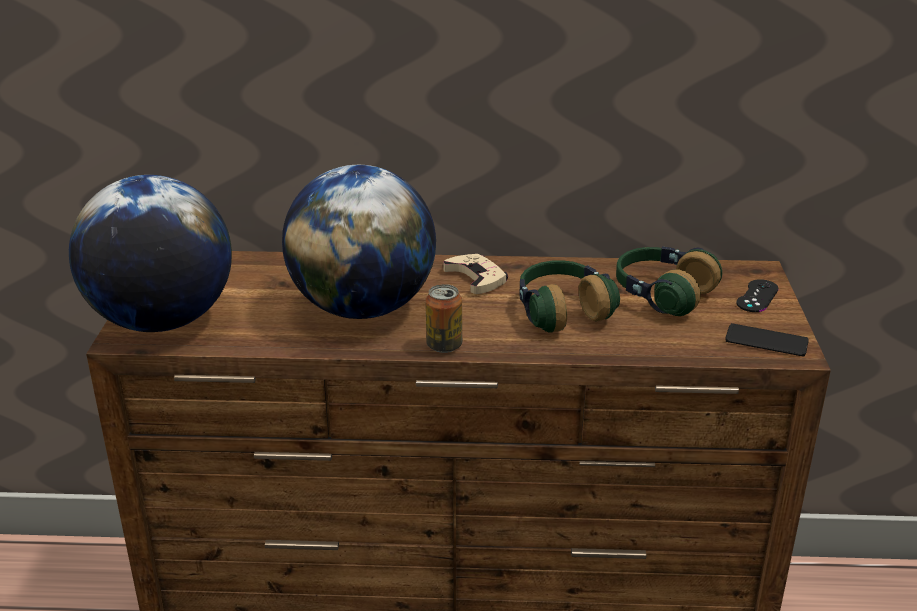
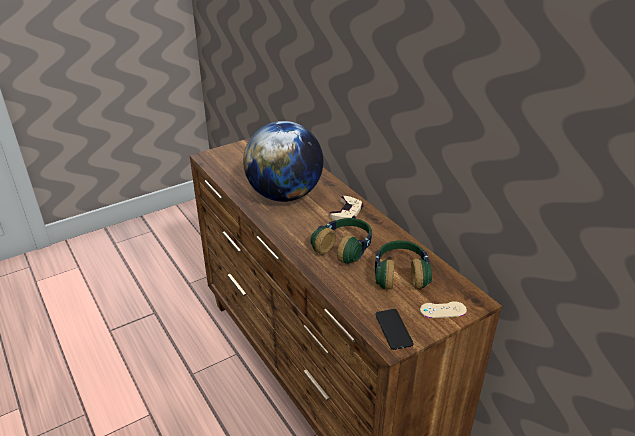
camera: 55 degrees right, 5 degrees up
globe [69,175,232,332] -> none
can [425,284,462,353] -> none
black game controller [736,279,779,312] -> beige game controller [420,301,467,318]

